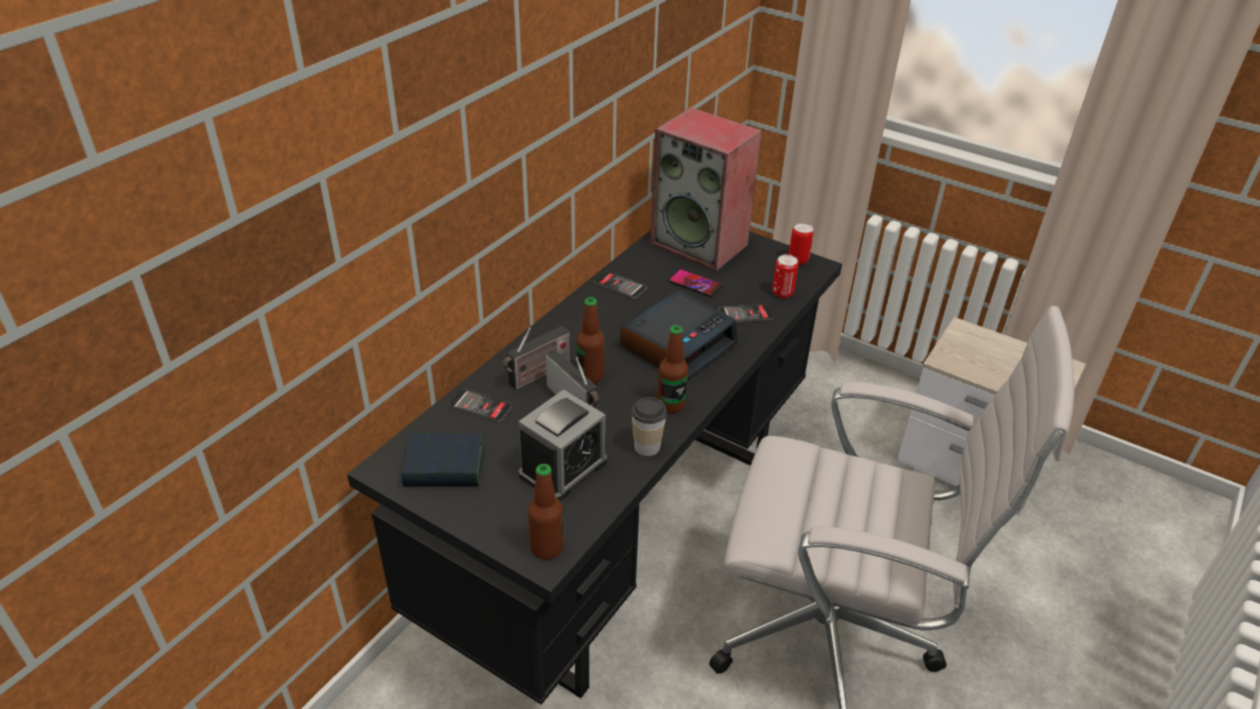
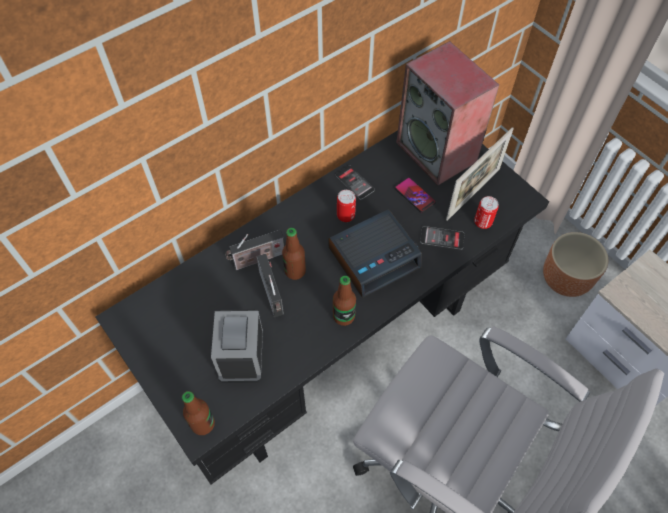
camera: 20 degrees right, 20 degrees up
book [401,433,484,487] -> none
phone [449,389,512,422] -> none
alarm clock [519,389,607,501] -> alarm clock turned 120 degrees clockwise [211,309,263,383]
cup [631,397,667,456] -> none
can [789,223,814,265] -> can moved to [337,190,356,222]
none -> picture frame [446,127,514,221]
none -> brown planter [543,232,608,297]

